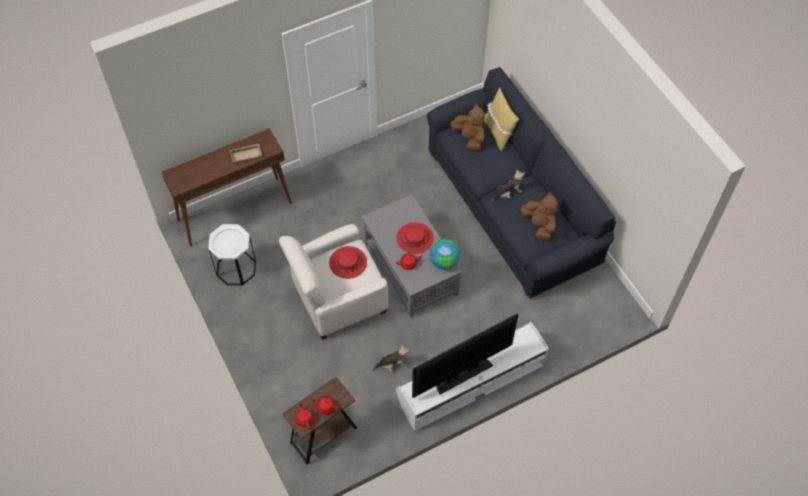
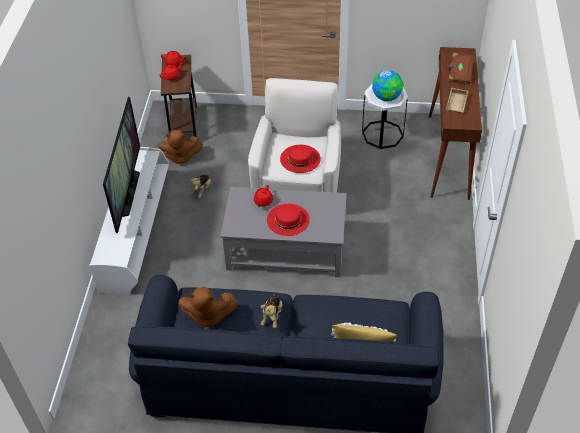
camera: 125 degrees right, 10 degrees down
globe [430,239,460,270] -> globe moved to [372,70,403,101]
brown plush toy [450,103,485,151] -> brown plush toy moved to [158,129,203,166]
none -> brown book [449,53,474,84]

